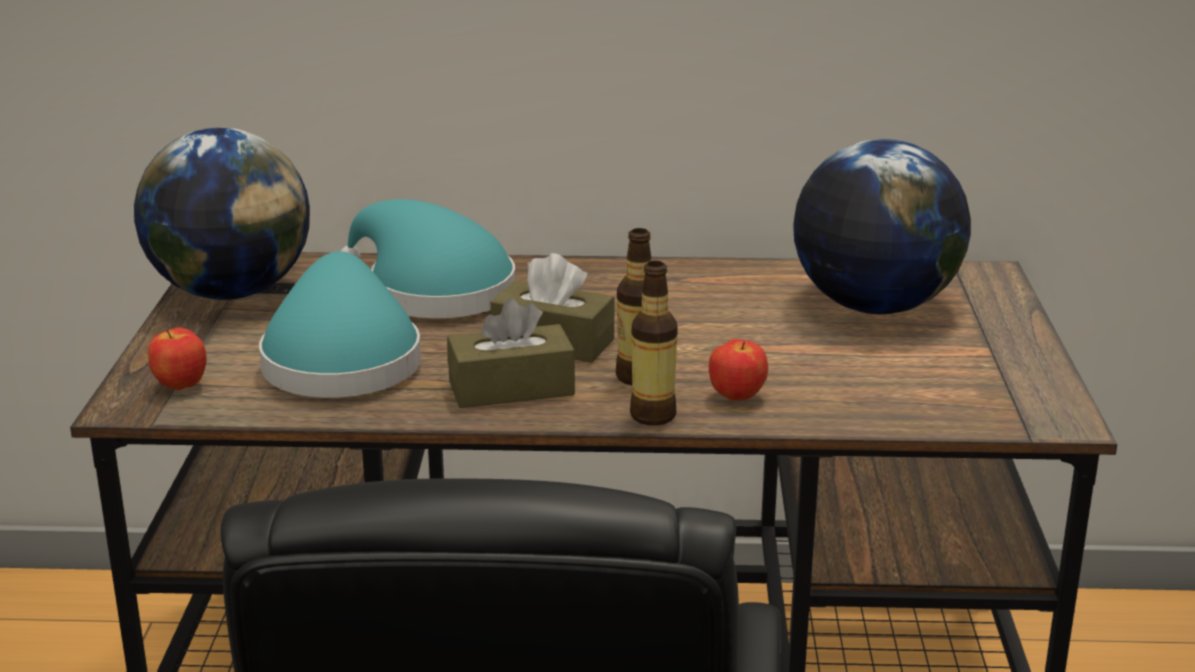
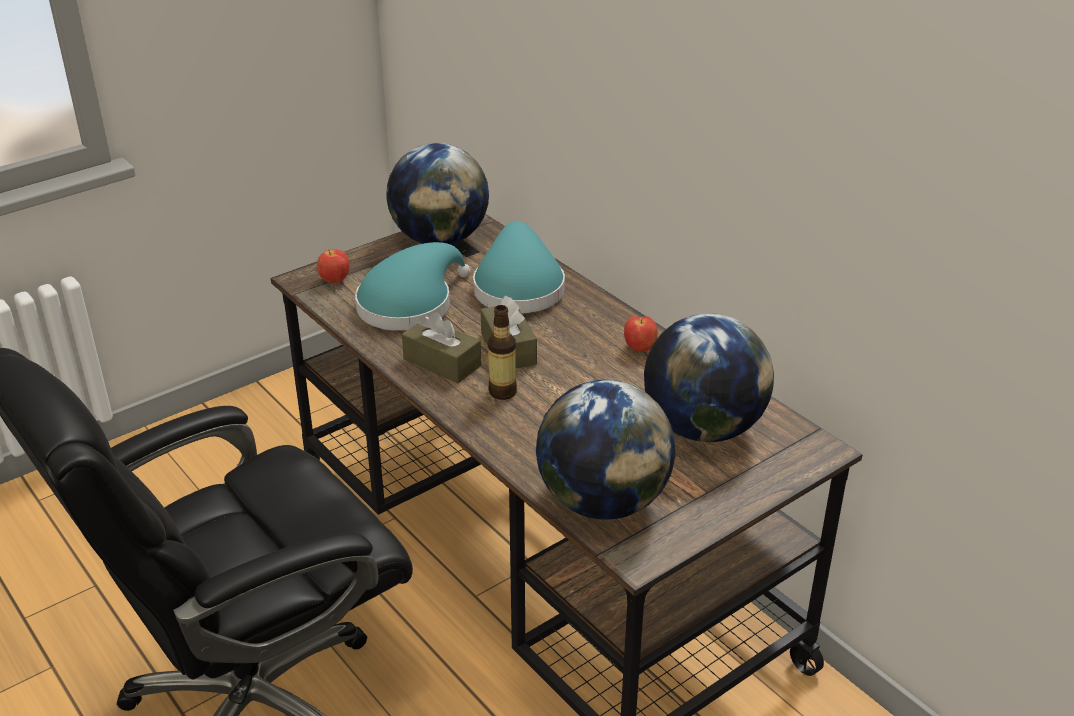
camera: 50 degrees right, 10 degrees up
bottle [630,261,678,426] -> none
apple [709,339,768,401] -> apple moved to [624,316,658,352]
none -> globe [536,380,675,520]

